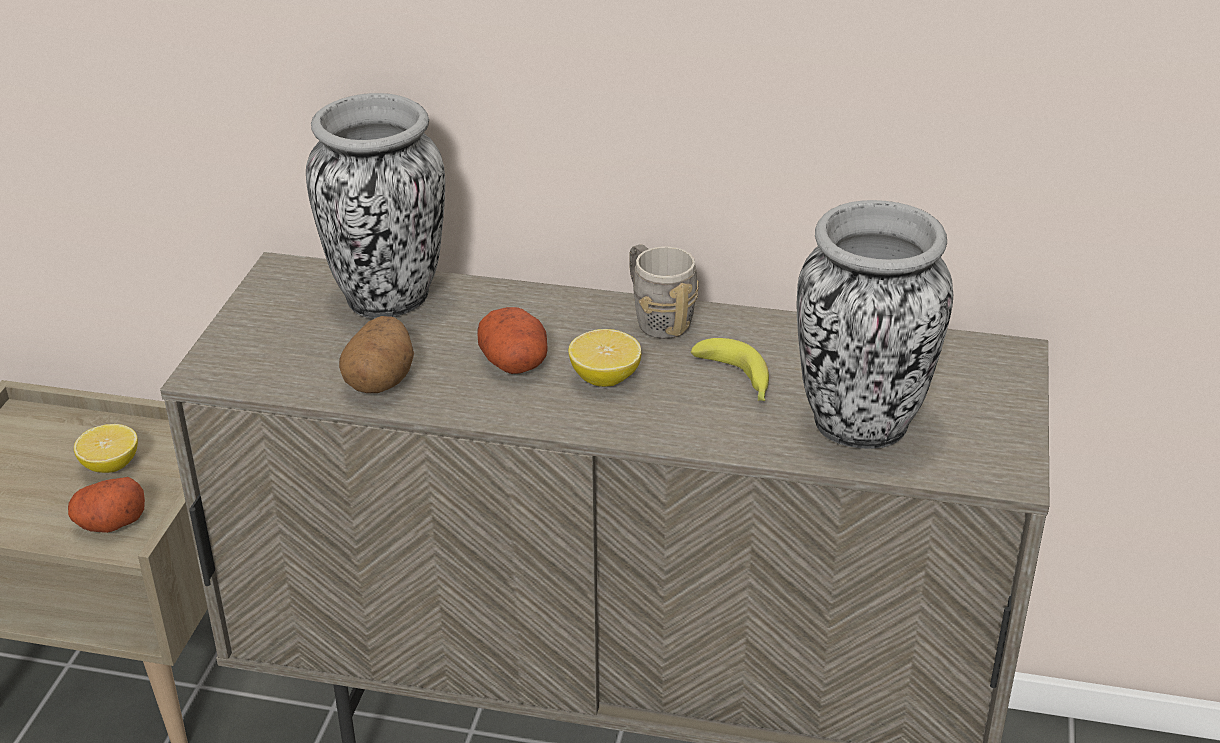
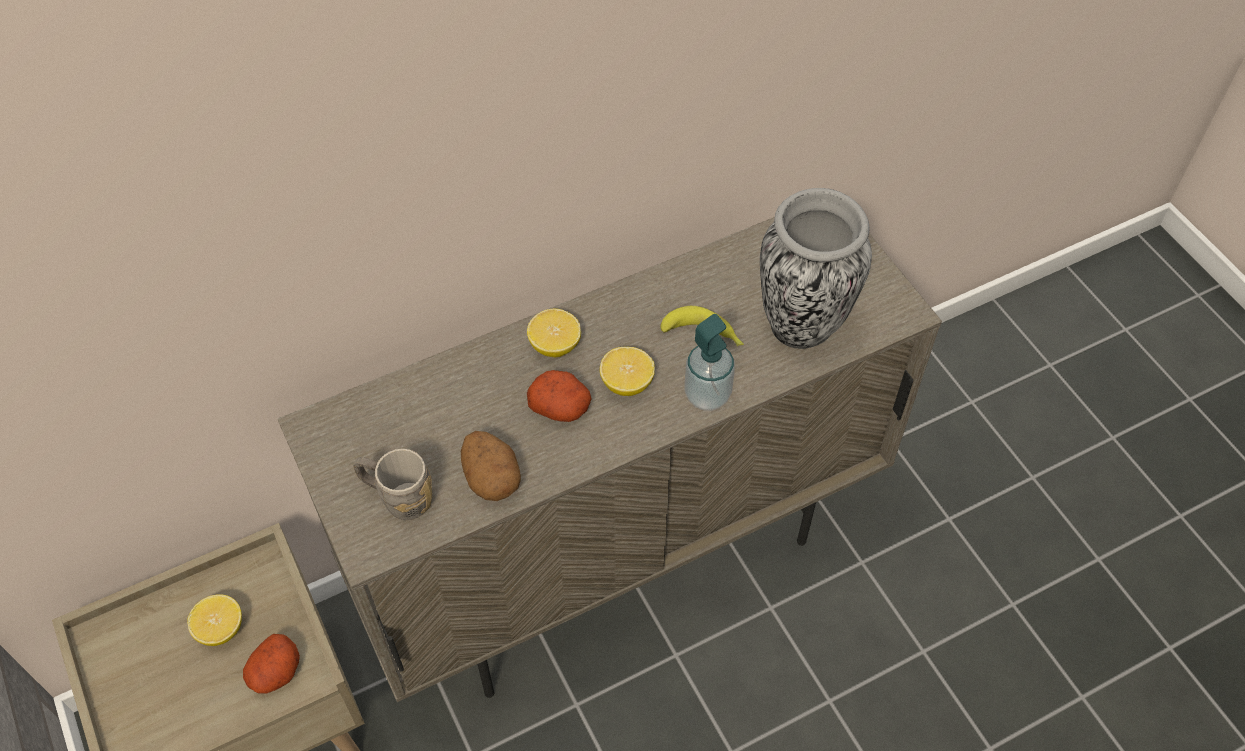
camera: 40 degrees left, 20 degrees up
vase [306,93,445,319] -> none
grey mug [629,244,699,339] -> grey mug moved to [353,449,432,520]
none -> lemon [527,309,581,357]
none -> soap dispenser [684,314,735,411]

